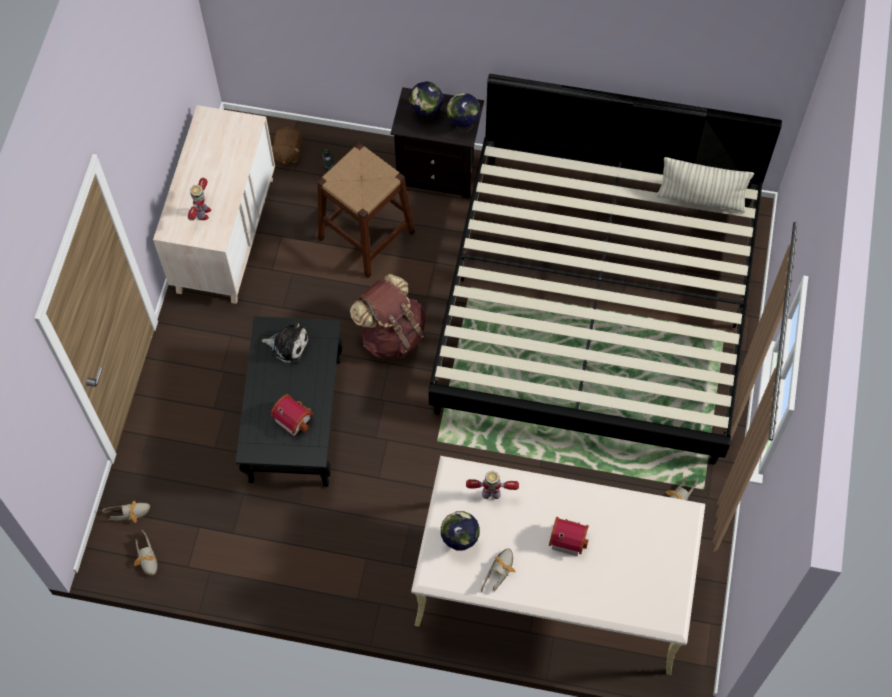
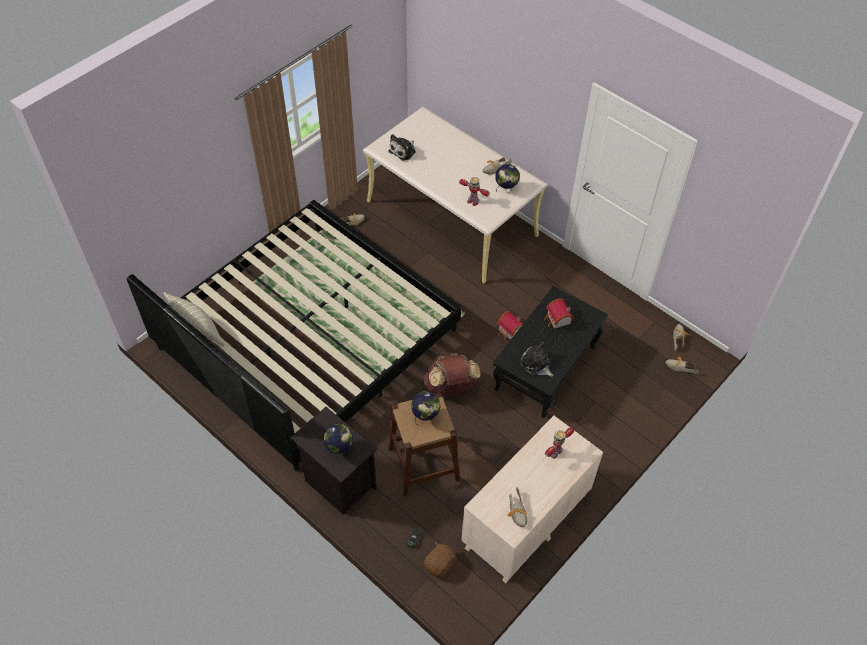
camera: 150 degrees left, 10 degrees down
globe [446,93,480,132] -> globe moved to [411,391,441,425]
toy house [549,517,589,556] -> toy house moved to [497,311,524,340]
none -> plush toy [388,134,416,161]
none -> shoe [507,487,527,527]

